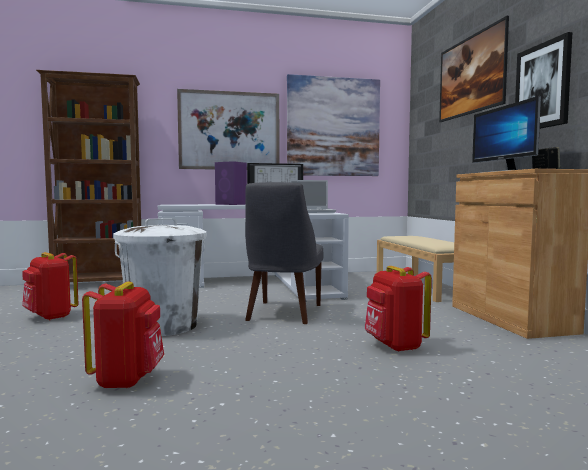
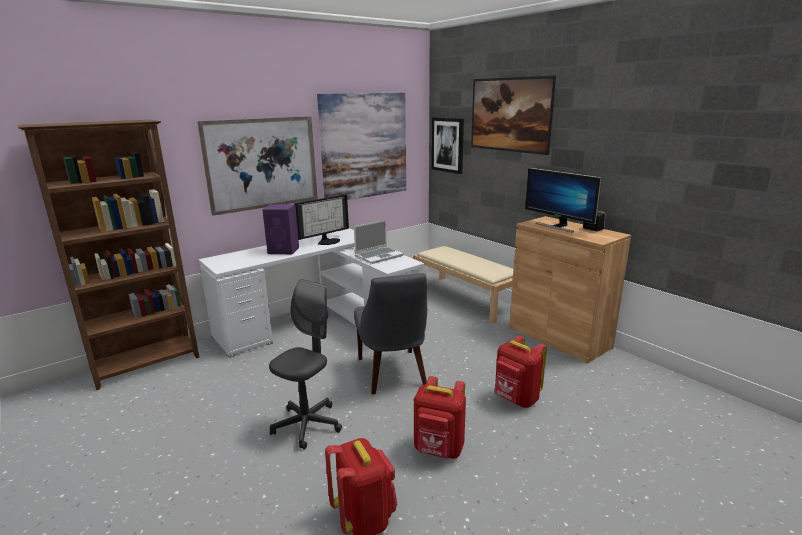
camera: 25 degrees left, 15 degrees up
red backpack [22,252,78,320] -> red backpack moved to [414,376,466,459]
white trash can [113,218,207,336] -> grey office chair [269,279,342,450]
picture [515,32,572,129] -> picture moved to [431,117,464,174]

